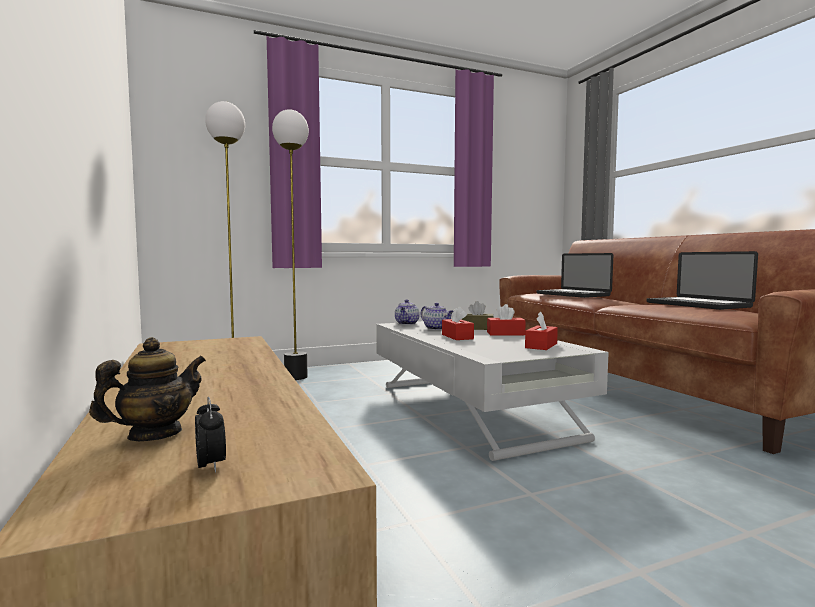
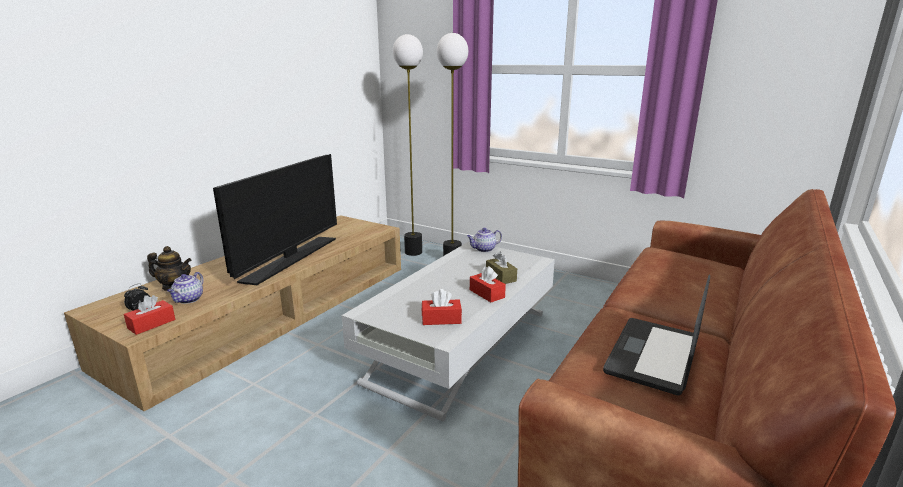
camera: 55 degrees right, 15 degrees up
teapot [421,303,454,330] -> teapot moved to [167,272,203,304]
red tissue box [442,306,474,340] -> red tissue box moved to [124,295,175,335]
laptop [536,253,613,298] -> none
none -> television [213,154,337,285]

